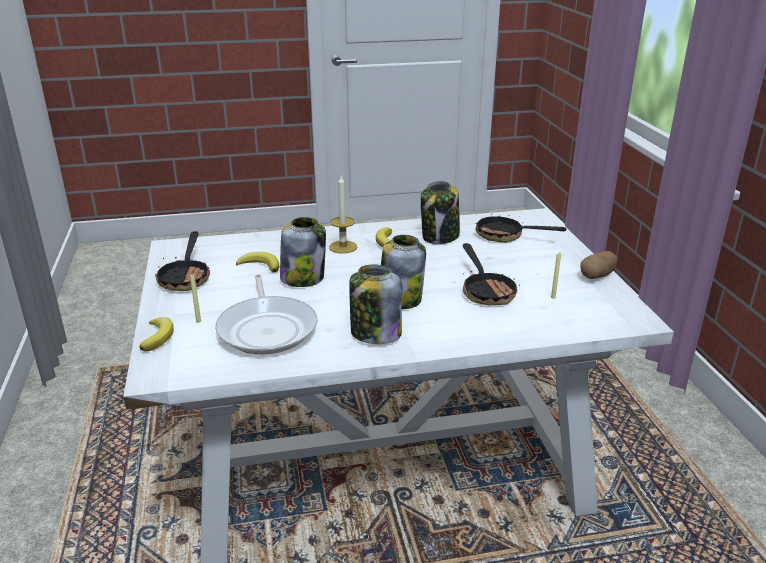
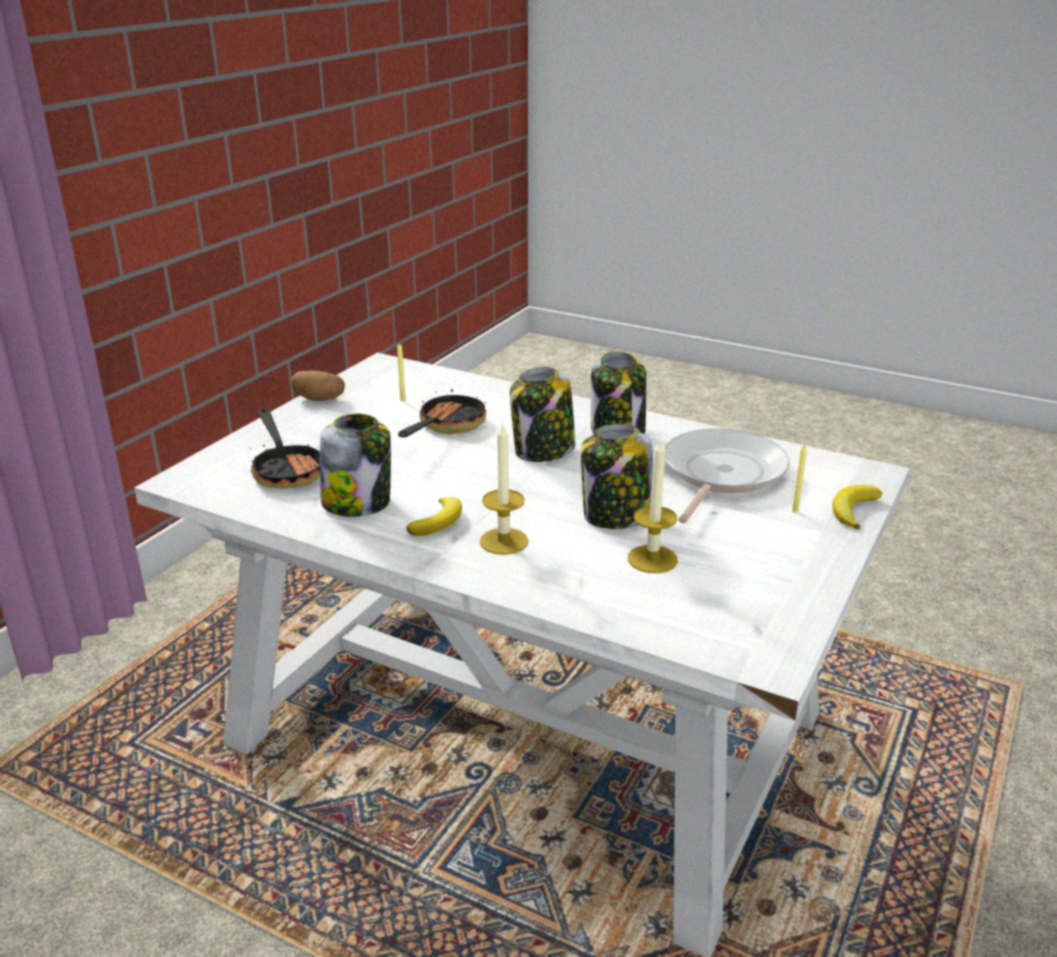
camera: 140 degrees left, 0 degrees up
frying pan [155,231,210,291] -> none
banana [236,252,279,272] -> candle [628,437,678,573]

